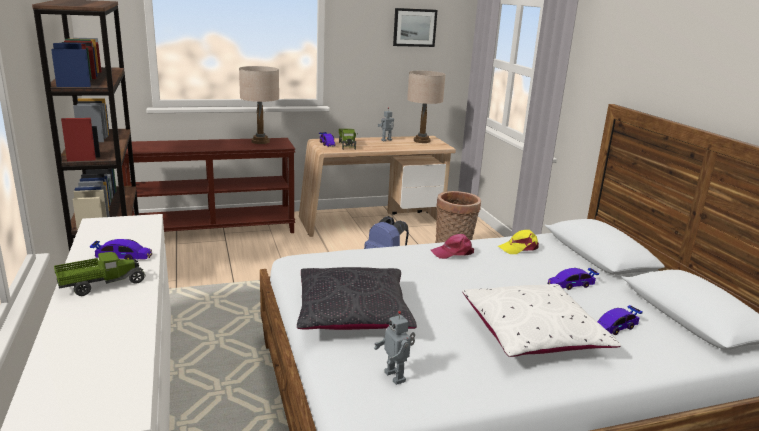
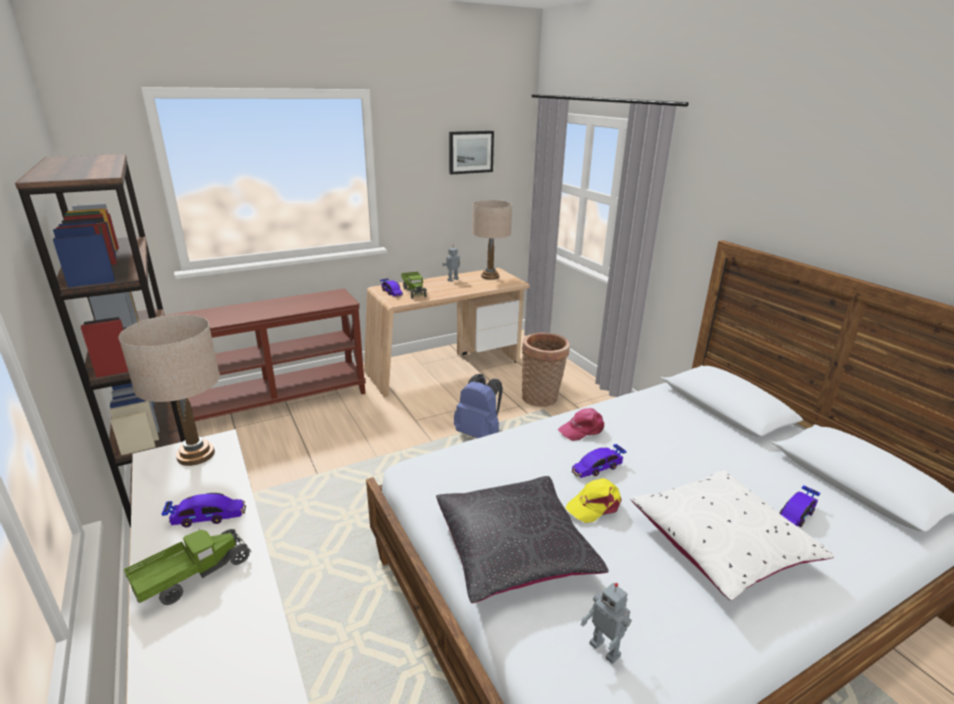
camera: 10 degrees left, 5 degrees up
beige table lamp [239,66,279,144] -> beige table lamp moved to [118,314,220,466]
yellow cap [498,230,539,254] -> yellow cap moved to [566,478,622,523]
toy car [548,268,599,290] -> toy car moved to [572,444,627,478]

